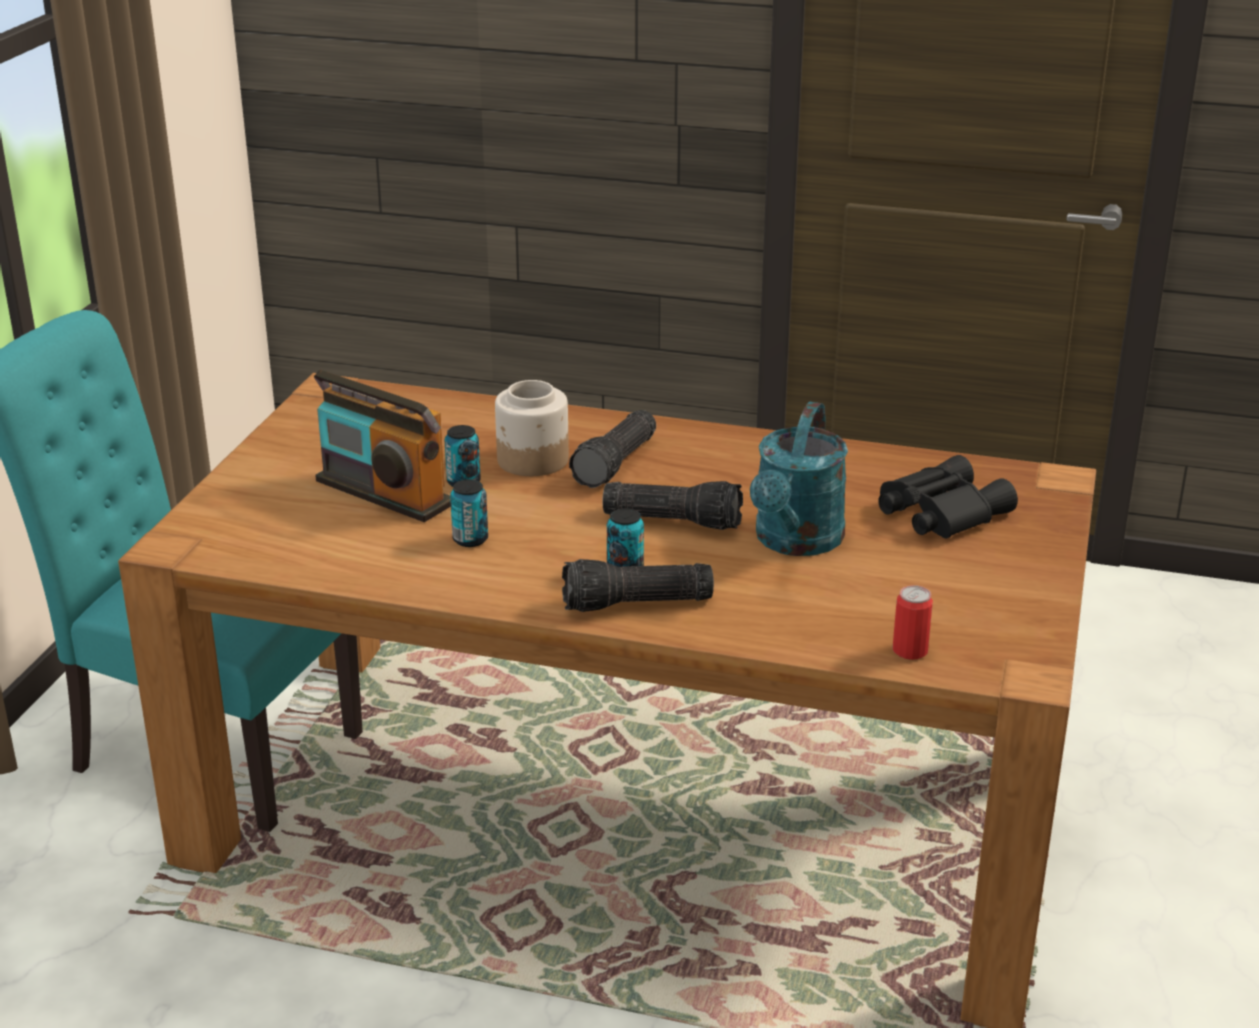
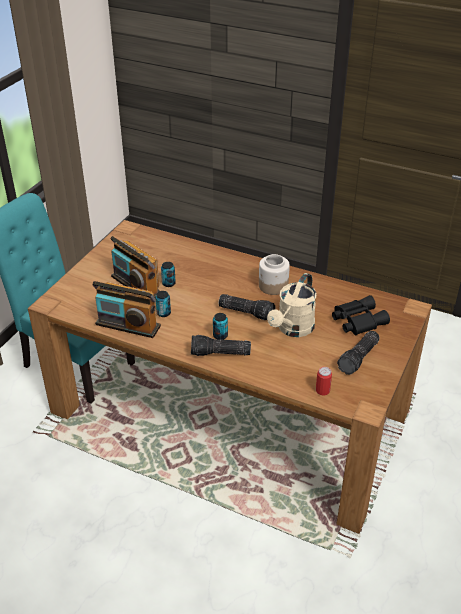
camera: 10 degrees right, 10 degrees up
jar [495,380,569,476] -> jar moved to [259,254,290,295]
flashlight [569,410,656,488] -> flashlight moved to [337,331,380,375]
turquoise watering can [750,401,848,556] -> beige watering can [267,273,317,337]
none -> radio [92,281,161,338]

